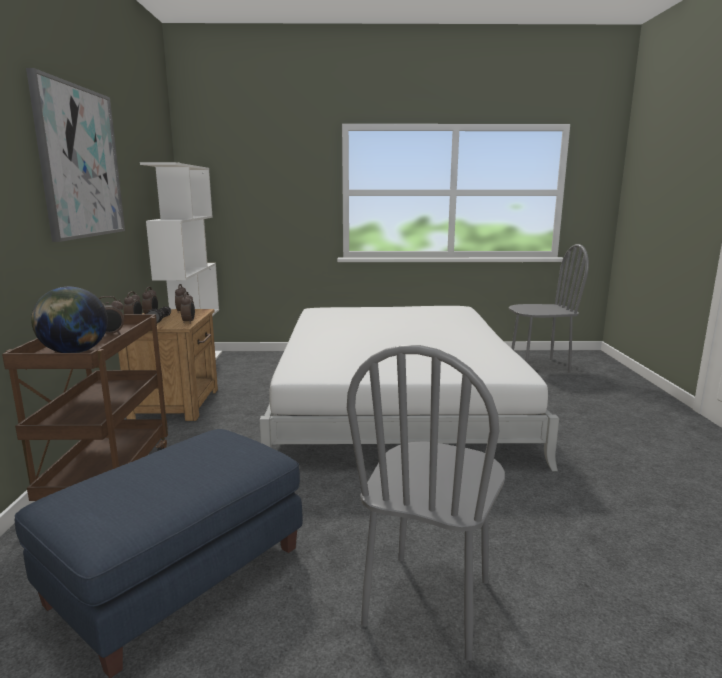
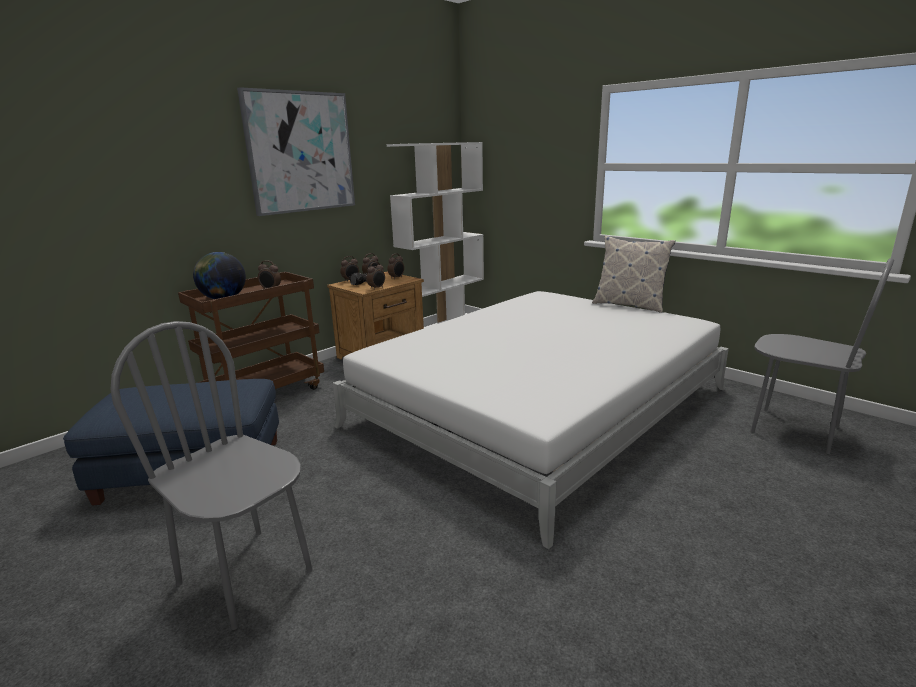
camera: 45 degrees right, 5 degrees up
grey chair [347,345,505,661] -> grey chair turned 60 degrees clockwise [110,321,313,630]
none -> pillow [592,236,675,313]

